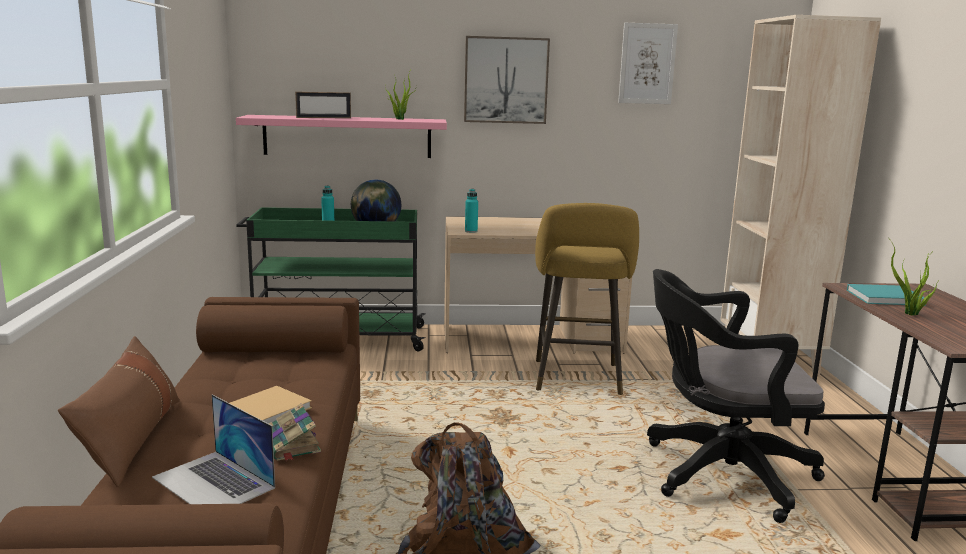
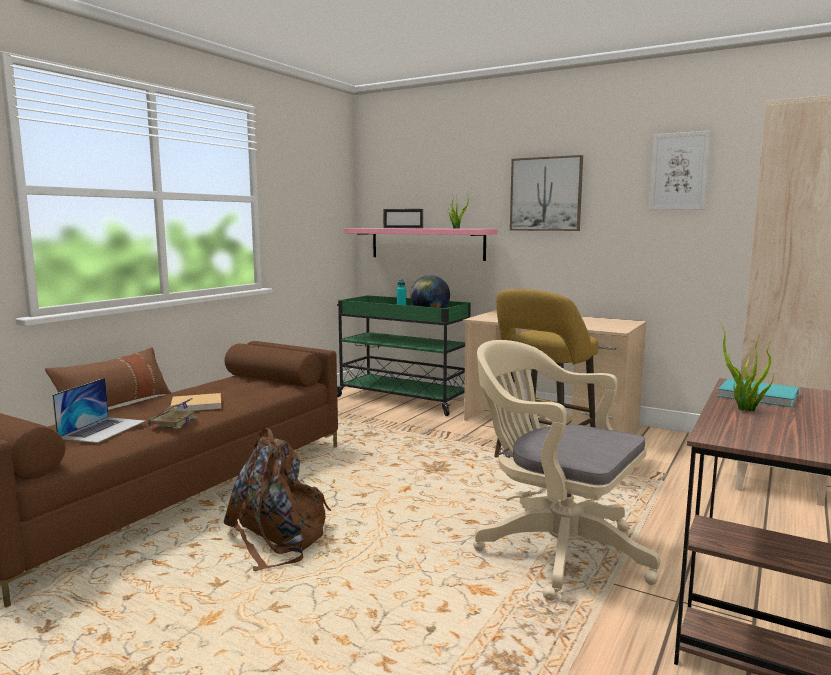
camera: 35 degrees right, 5 degrees down
laptop [152,394,275,504] -> laptop turned 150 degrees counterclockwise [52,378,145,443]
turquoise bottle [465,189,478,233] -> none
black office chair [647,269,825,523] -> beige office chair [473,340,660,601]

